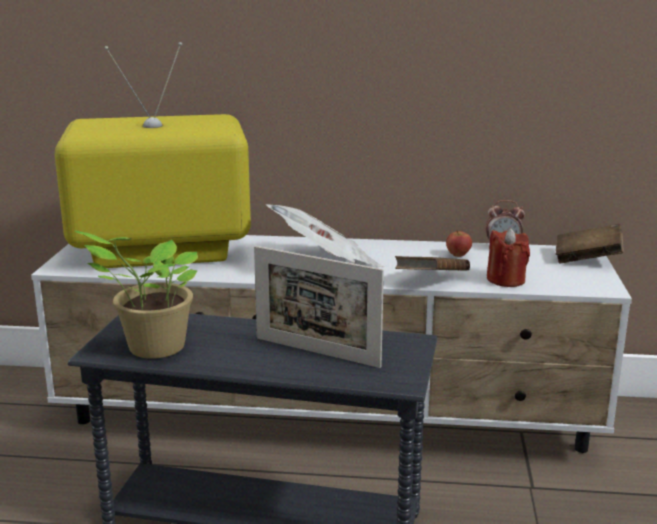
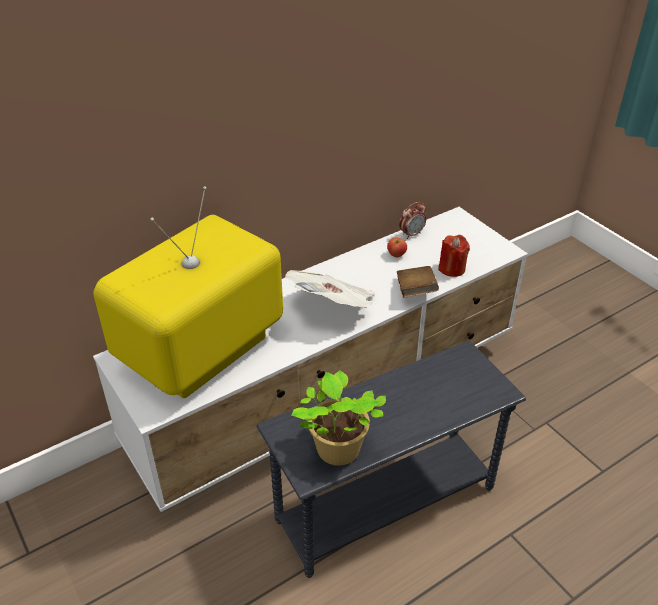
camera: 40 degrees left, 20 degrees up
picture frame [254,246,384,368] -> none
brown book [556,224,624,263] -> none

